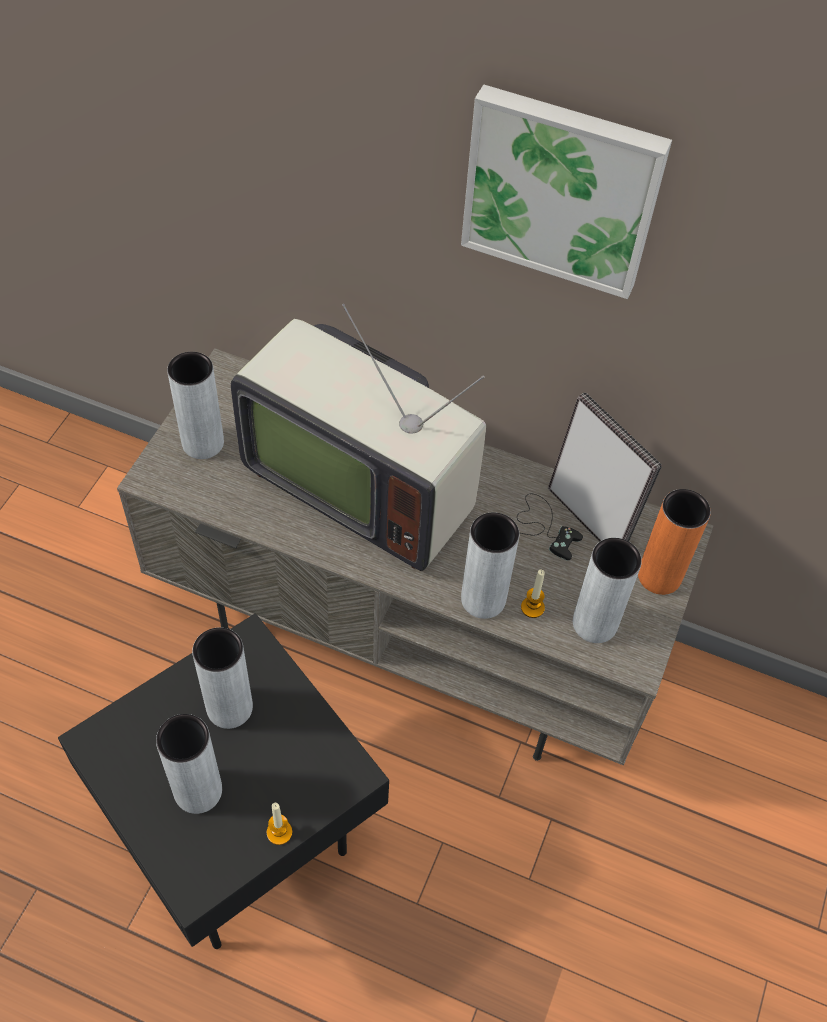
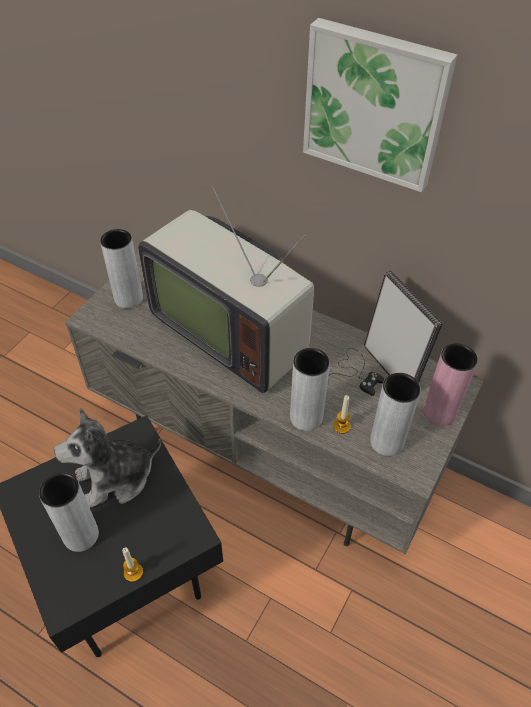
camera: 10 degrees right, 5 degrees down
grey vase [192,628,253,729] -> plush toy [54,408,161,508]
orange vase [638,489,711,595] -> pink vase [423,343,478,426]

